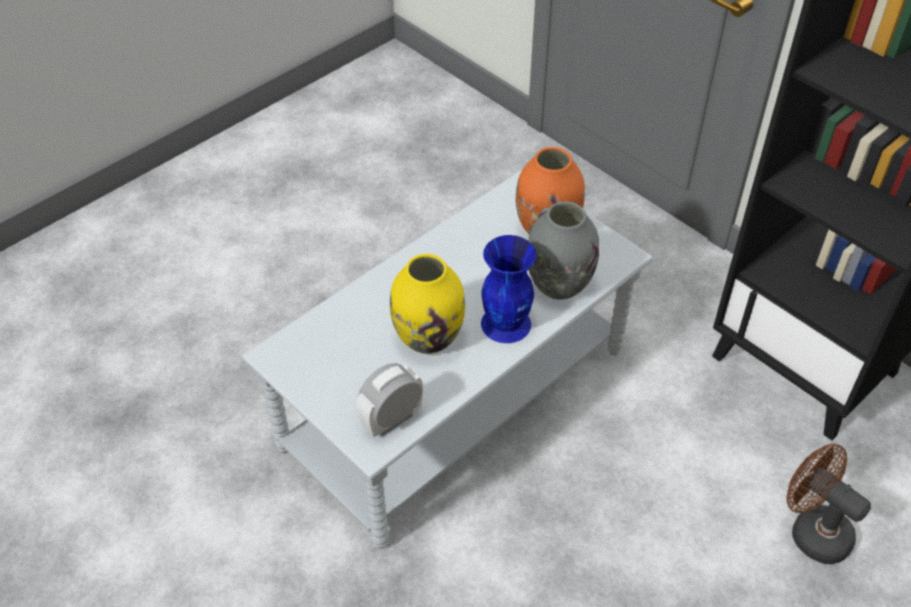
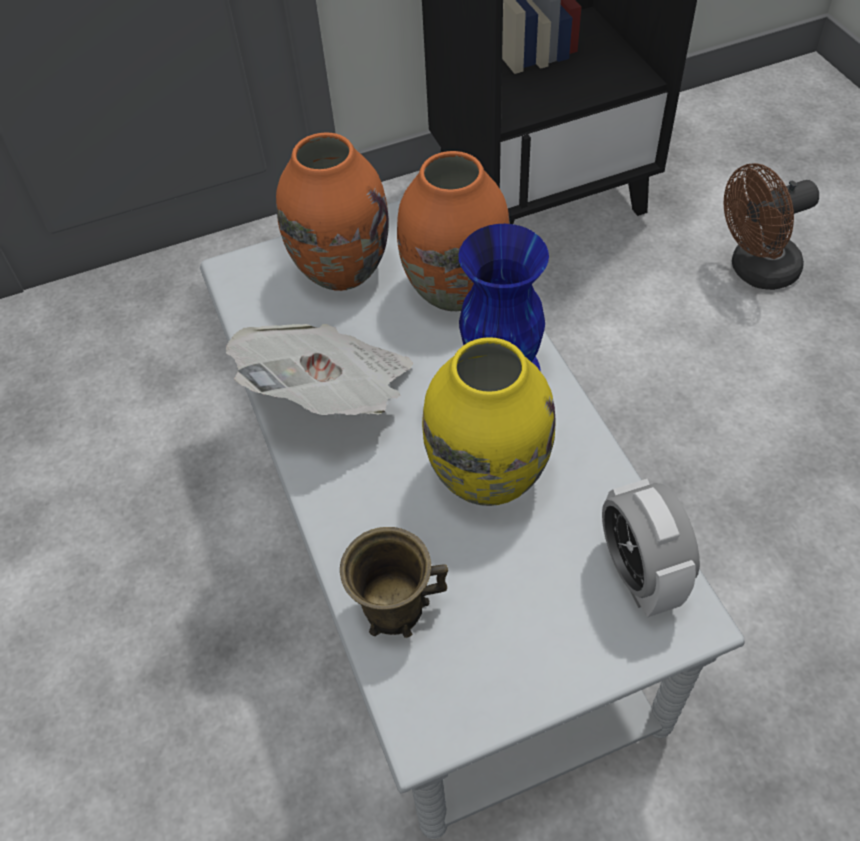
camera: 65 degrees left, 5 degrees up
grey vase [528,201,599,300] -> orange vase [397,151,510,311]
none -> newspaper [226,324,413,415]
none -> brown mug [340,527,448,638]

